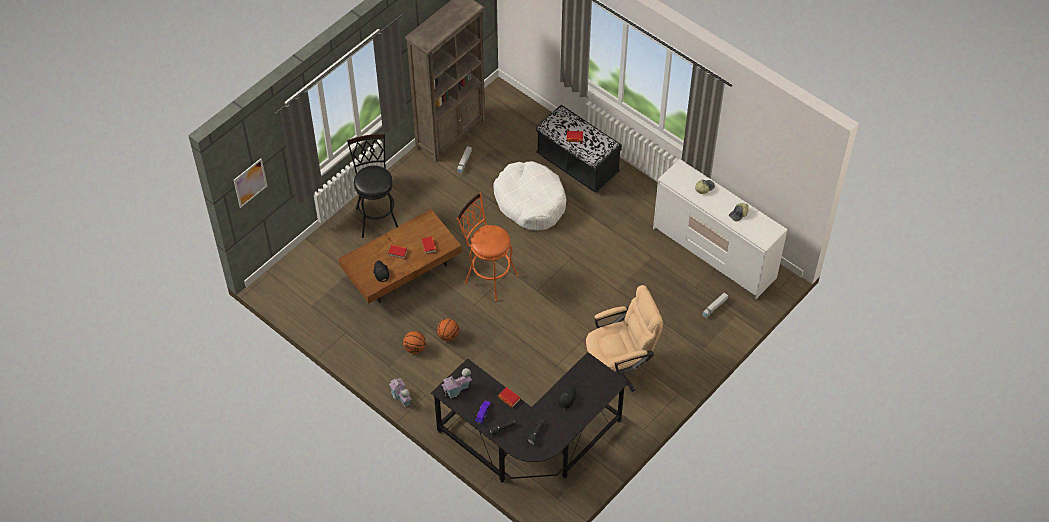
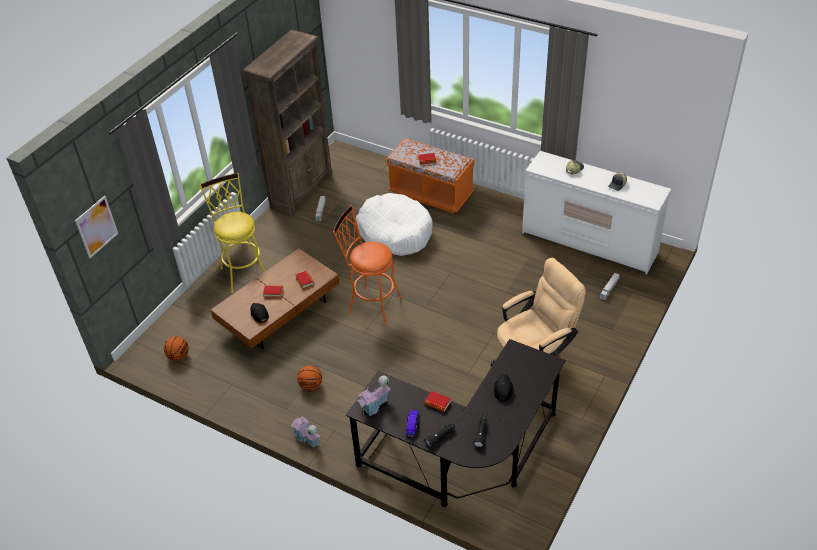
camera: 10 degrees left, 10 degrees down
black stool [347,134,398,238] -> yellow stool [200,173,266,293]
basketball [437,319,459,341] -> basketball moved to [164,336,189,361]
black bench [536,105,622,193] -> orange bench [387,138,474,213]

